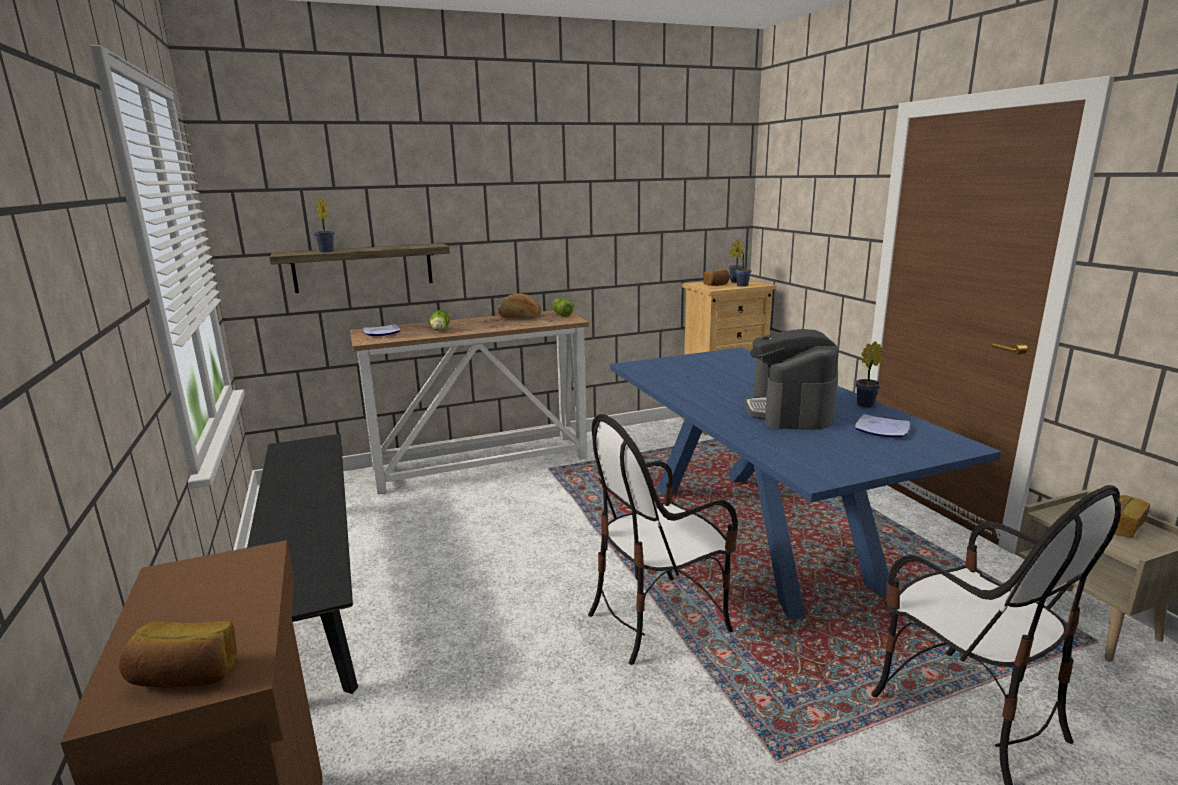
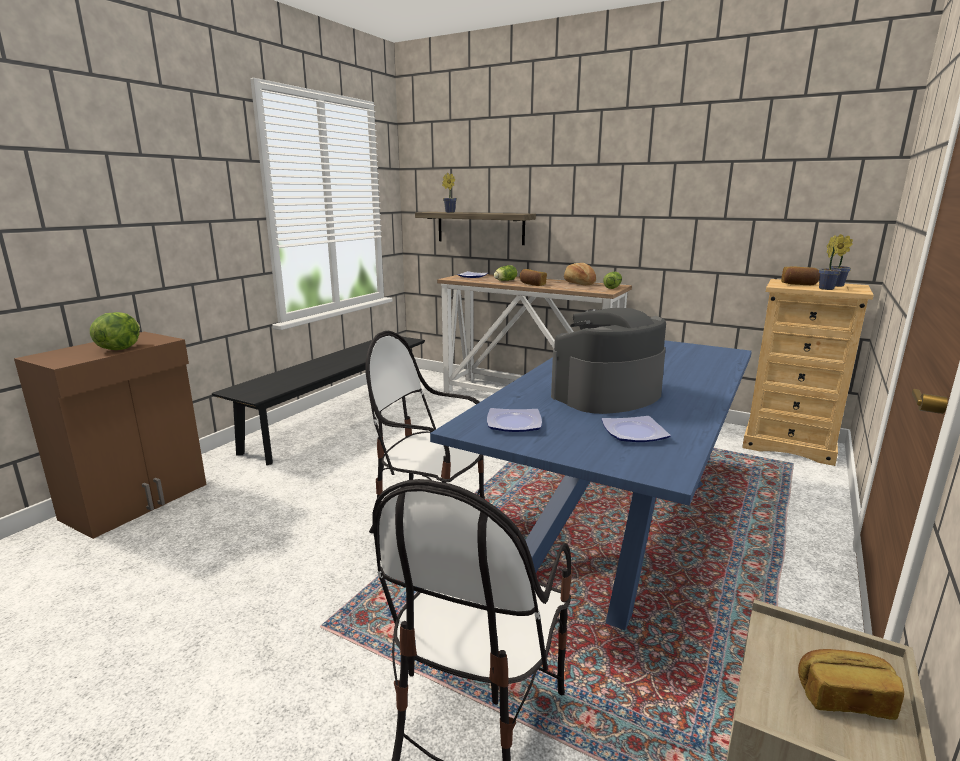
camera: 50 degrees right, 0 degrees up
bread [119,621,237,688] -> bread moved to [520,269,547,286]
potted plant [855,341,883,407] -> none
none -> lettuce [90,312,140,350]
none -> plate [487,408,542,432]

